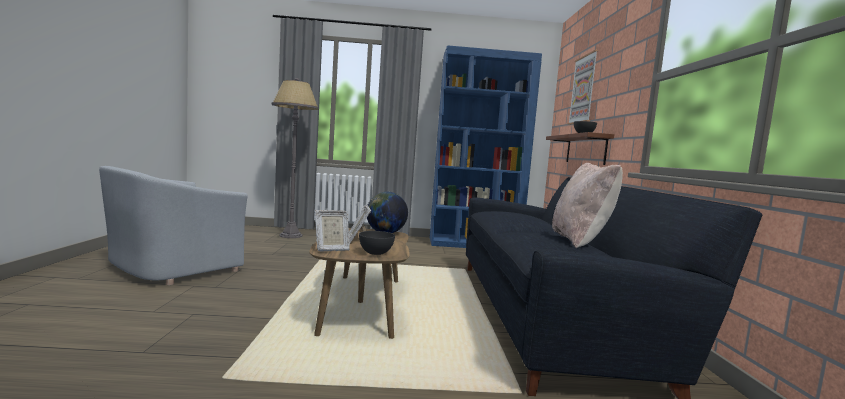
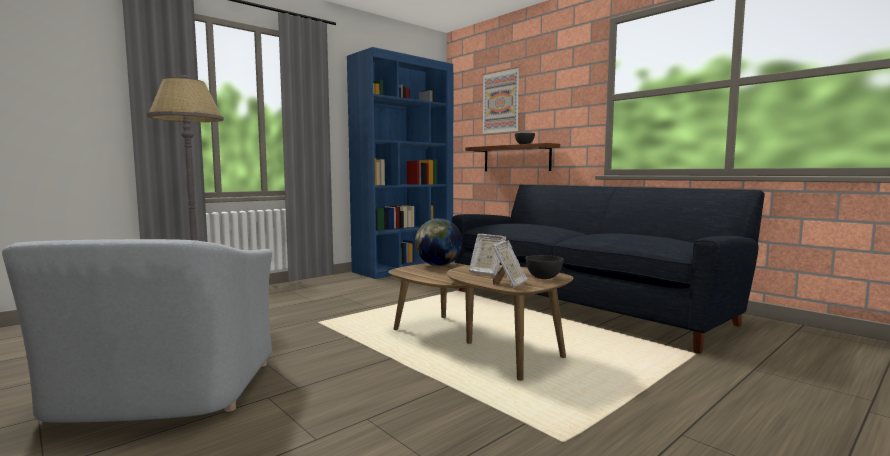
camera: 40 degrees left, 0 degrees up
beige pillow [552,163,623,248] -> none

